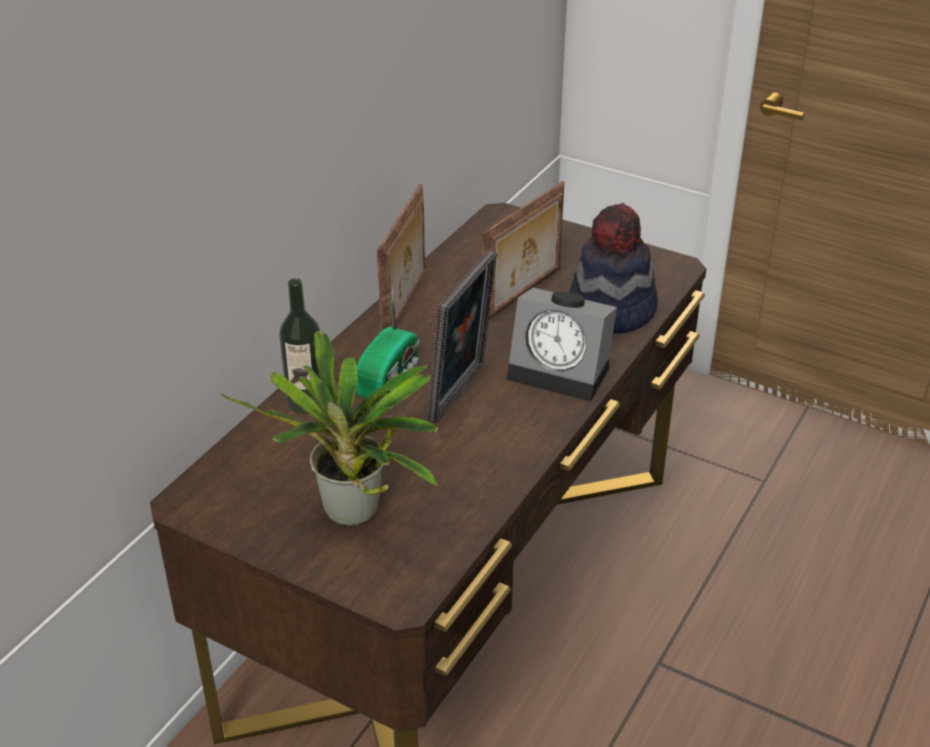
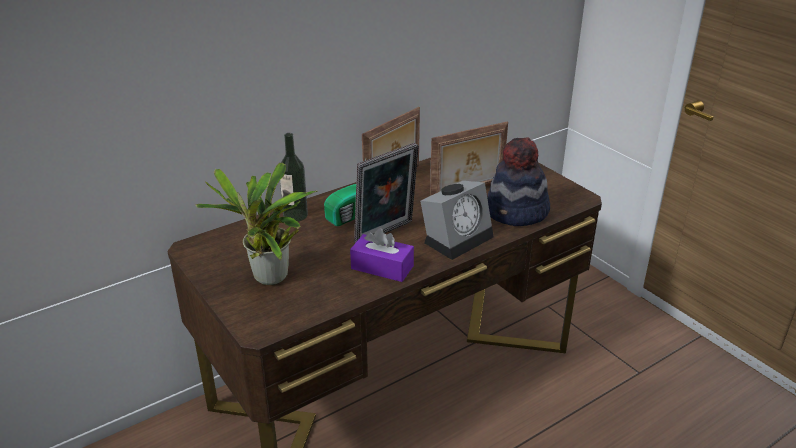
camera: 25 degrees right, 5 degrees down
alarm clock [507,288,617,402] -> alarm clock turned 90 degrees counterclockwise [420,181,494,260]
none -> purple tissue box [350,228,414,282]

